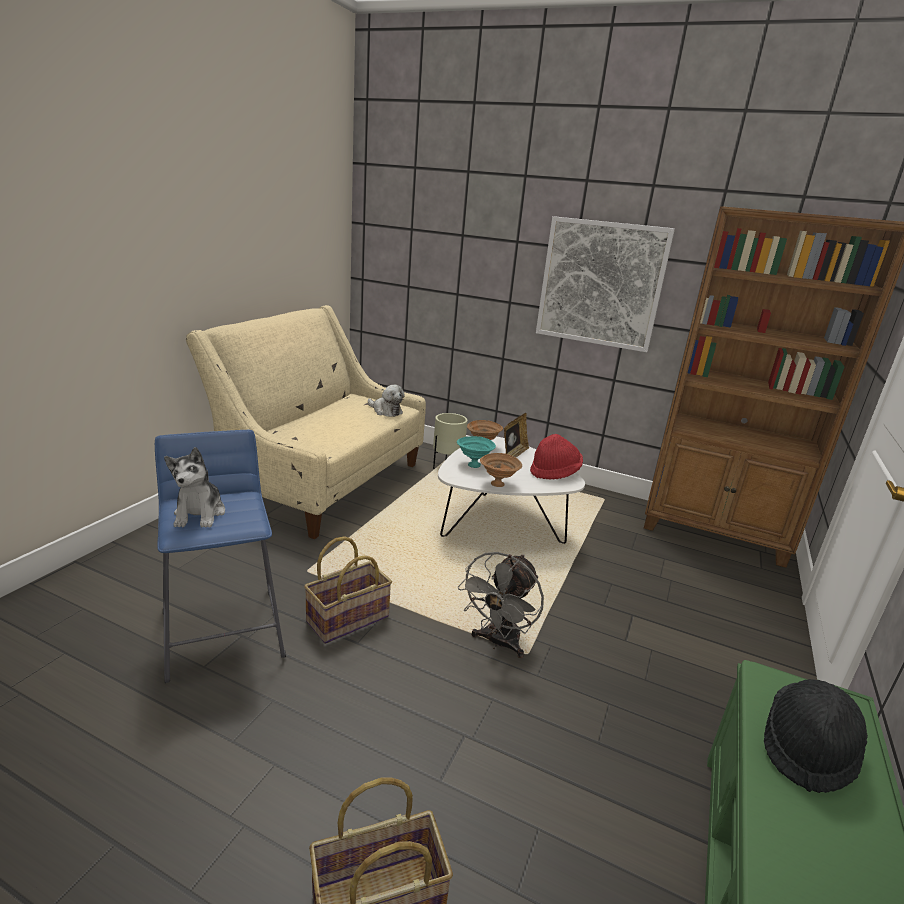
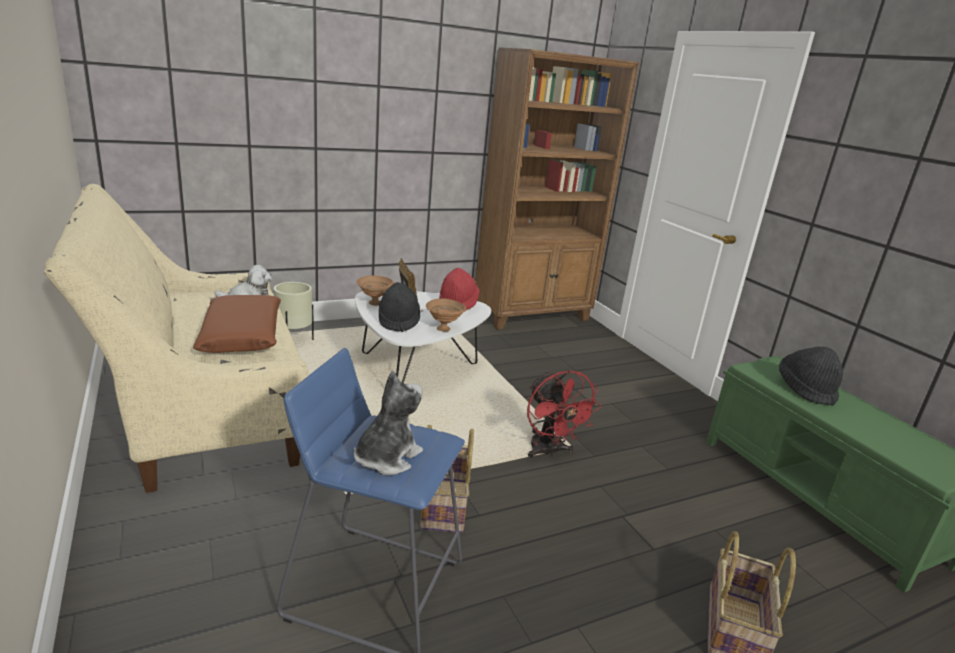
camera: 50 degrees left, 0 degrees up
plush toy [164,447,225,528] -> plush toy turned 90 degrees counterclockwise [354,371,423,475]
turquoise bowl [457,436,496,468] -> black hat [379,282,420,332]
grey fan [458,552,544,658] -> red fan [527,370,602,459]
picture [536,216,675,352] -> none
none -> brown pillow [193,295,281,353]

